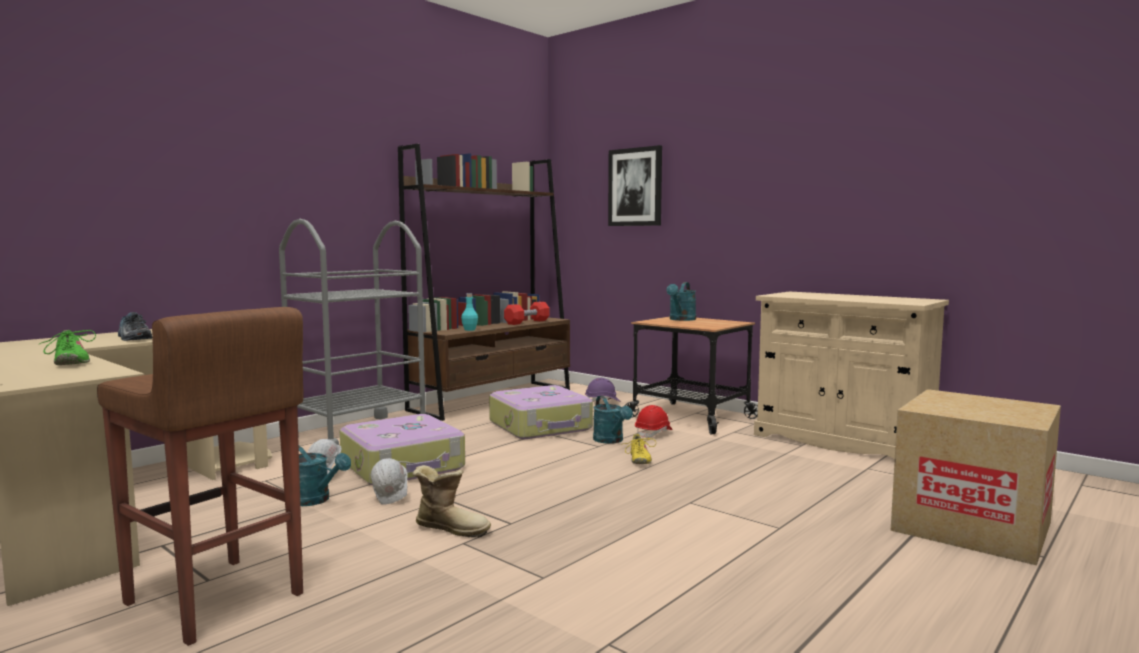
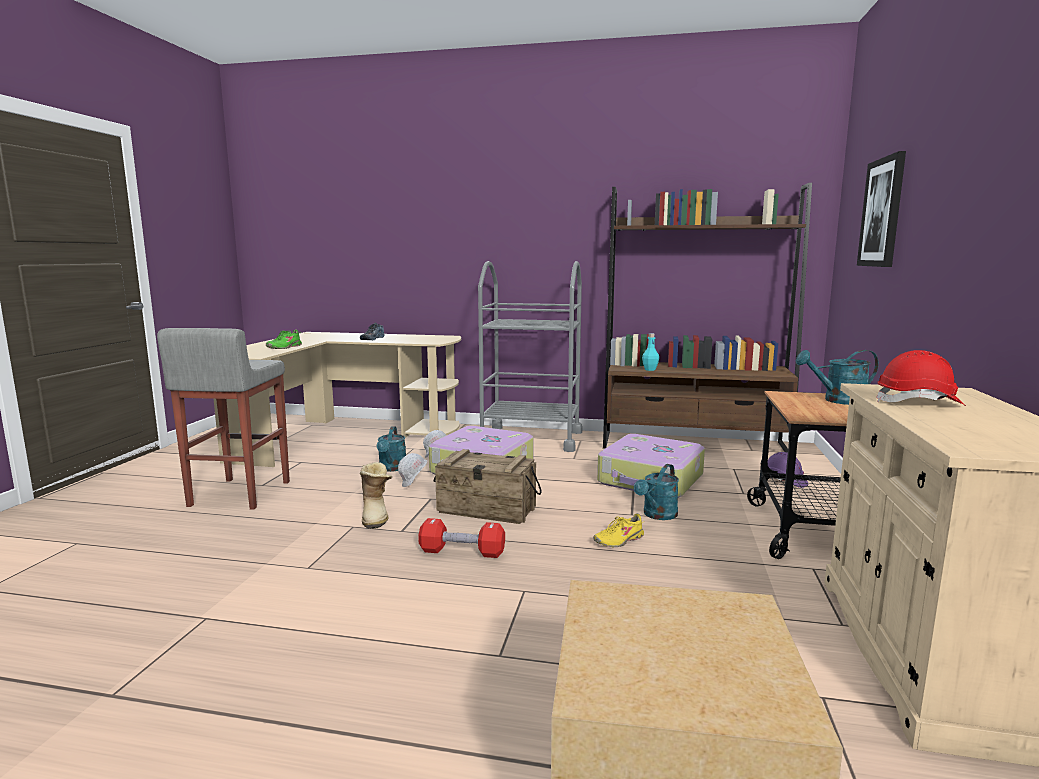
camera: 60 degrees right, 5 degrees up
brown stool [97,307,303,646] -> grey stool [157,328,290,510]
red dumbbell [504,302,550,325] -> red dumbbell moved to [418,518,505,558]
red hard hat [635,405,672,439] -> red hard hat moved to [876,350,966,406]
none -> crate [434,449,542,524]

